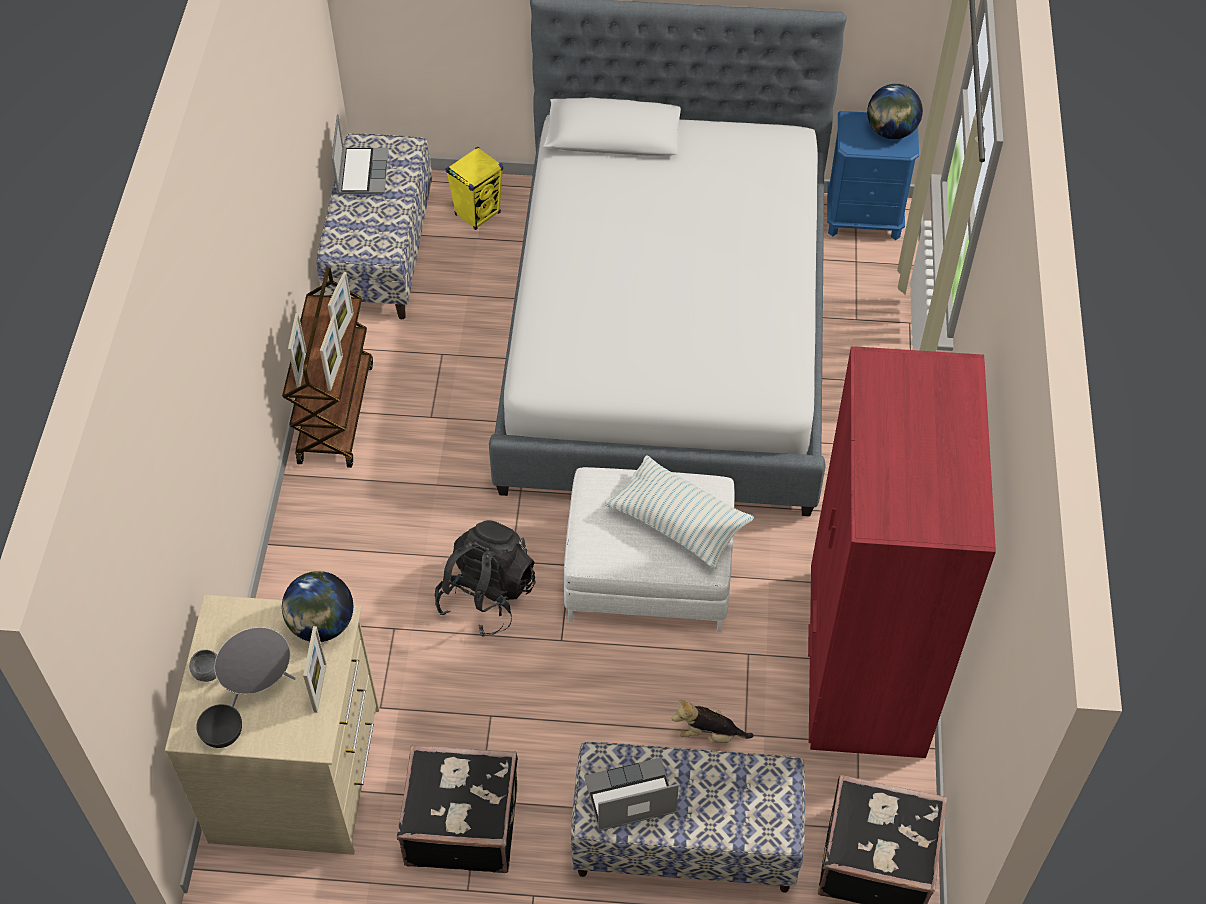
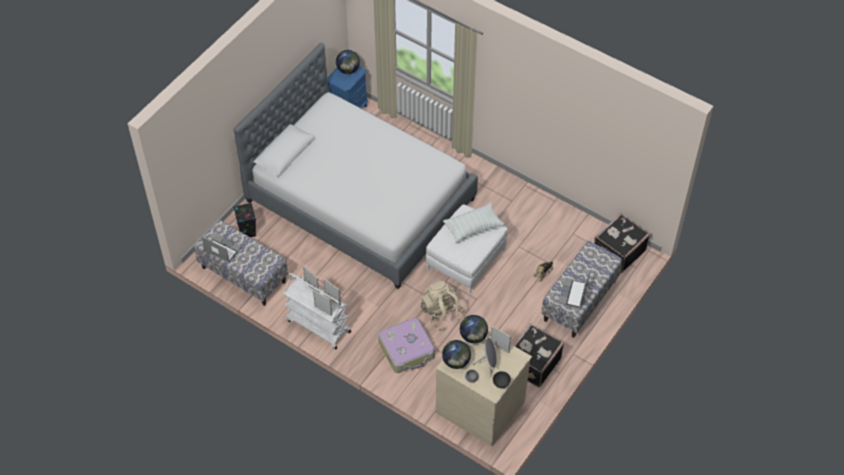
camera: 60 degrees left, 0 degrees up
brown cart [282,267,373,468] -> white cart [283,273,351,350]
black backpack [435,520,536,637] -> beige backpack [421,281,464,330]
yellow speaker [445,147,503,230] -> black speaker [233,203,256,237]
red wardrobe [808,346,996,758] -> none
none -> suitcase [378,318,435,373]
none -> globe [442,340,471,369]

